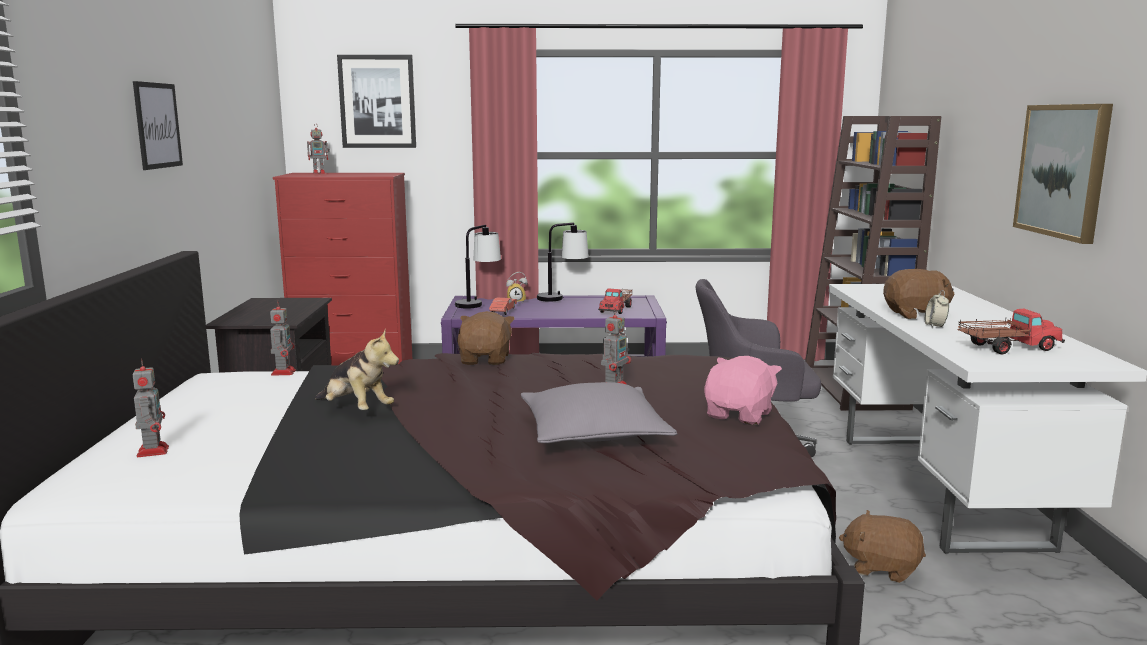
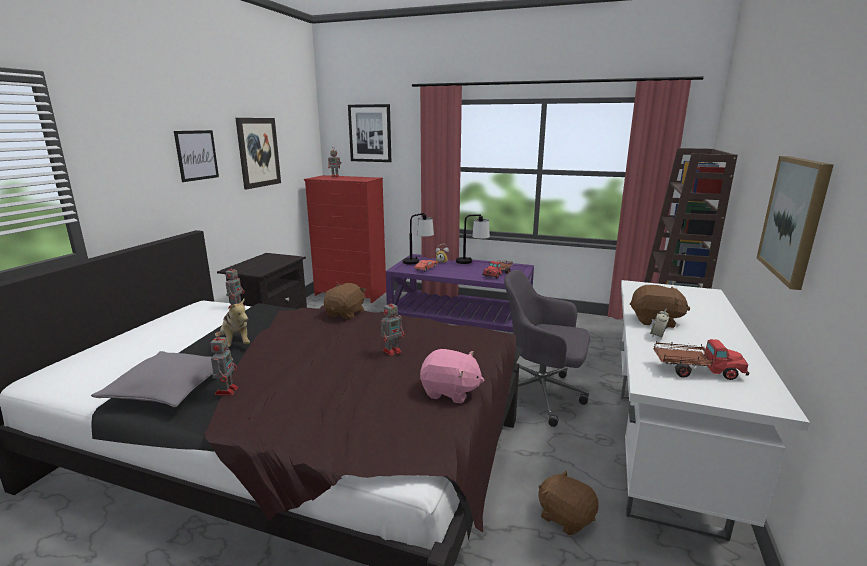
camera: 20 degrees right, 5 degrees up
toy robot [133,358,169,457] -> toy robot moved to [210,333,238,396]
grey pillow [521,382,677,443] -> grey pillow moved to [91,351,234,407]
pink plush toy [704,356,782,425] -> pink plush toy turned 60 degrees clockwise [420,349,484,404]
none -> picture [235,118,281,189]

